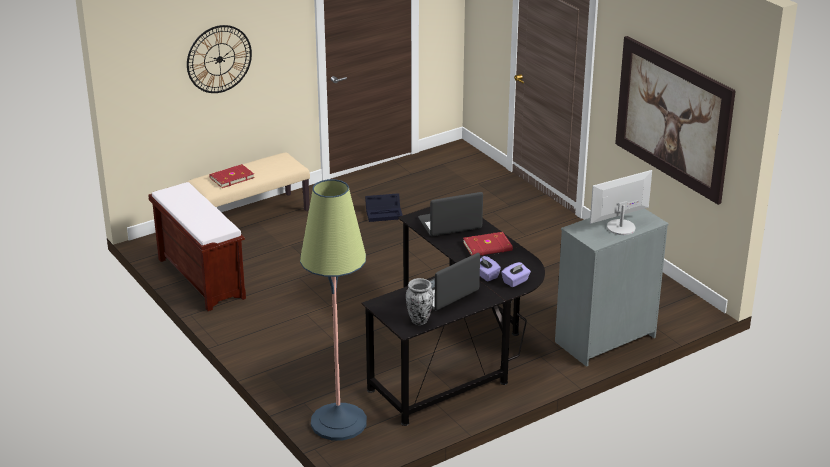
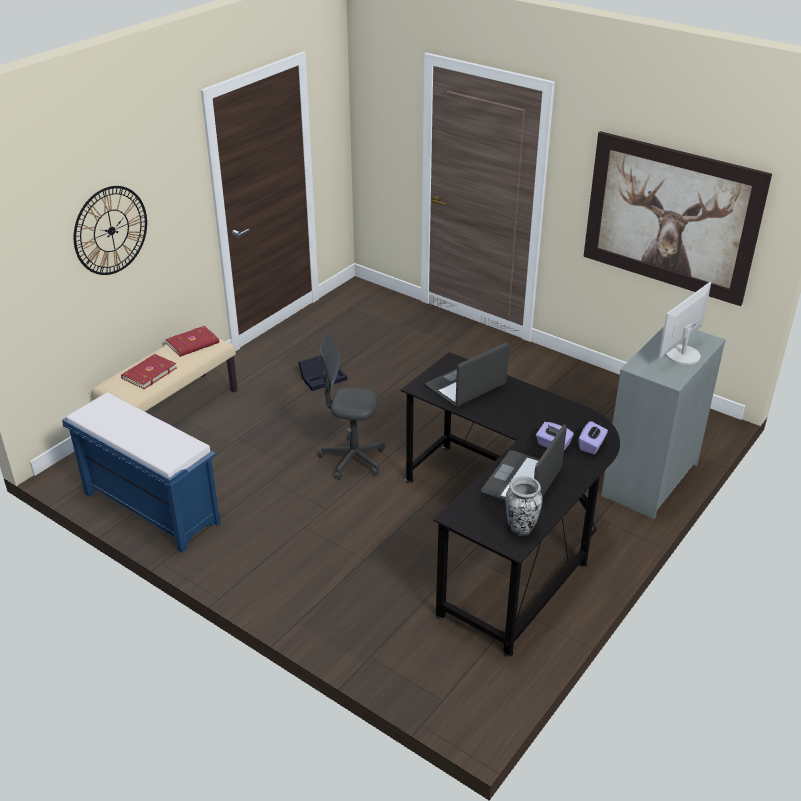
camera: 20 degrees left, 5 degrees up
brown bench [148,182,246,311] -> blue bench [62,392,221,553]
floor lamp [300,179,367,440] -> none
red book [463,232,513,256] -> red book moved to [166,326,219,357]
none -> grey office chair [318,332,385,480]

